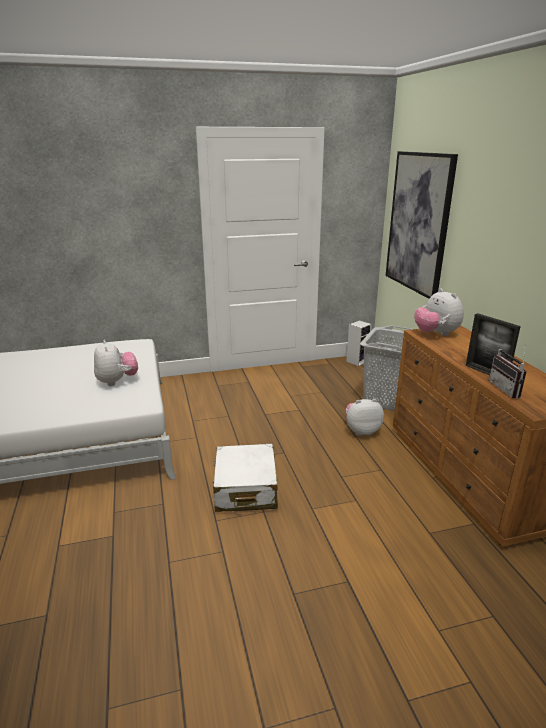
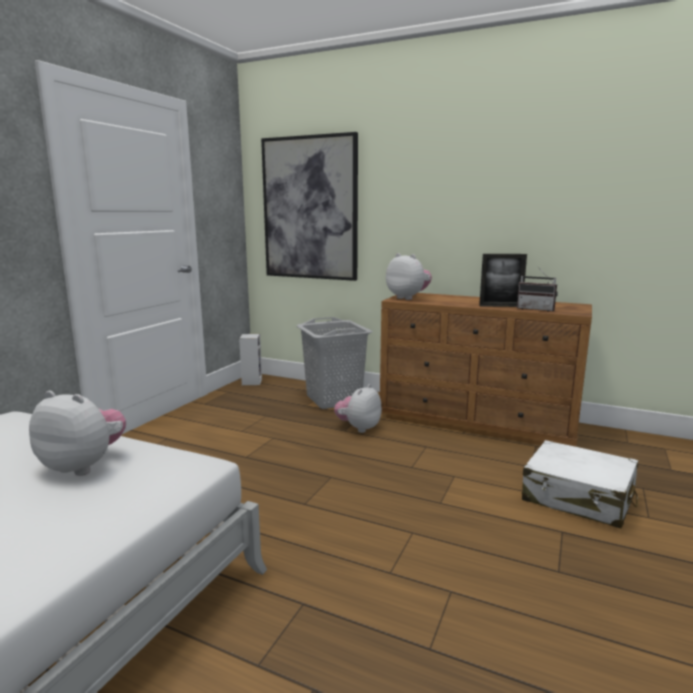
camera: 50 degrees left, 10 degrees down
white suitcase [212,444,278,512] -> white suitcase moved to [522,440,638,528]
plush toy [414,288,464,336] -> plush toy turned 150 degrees counterclockwise [386,253,432,300]

